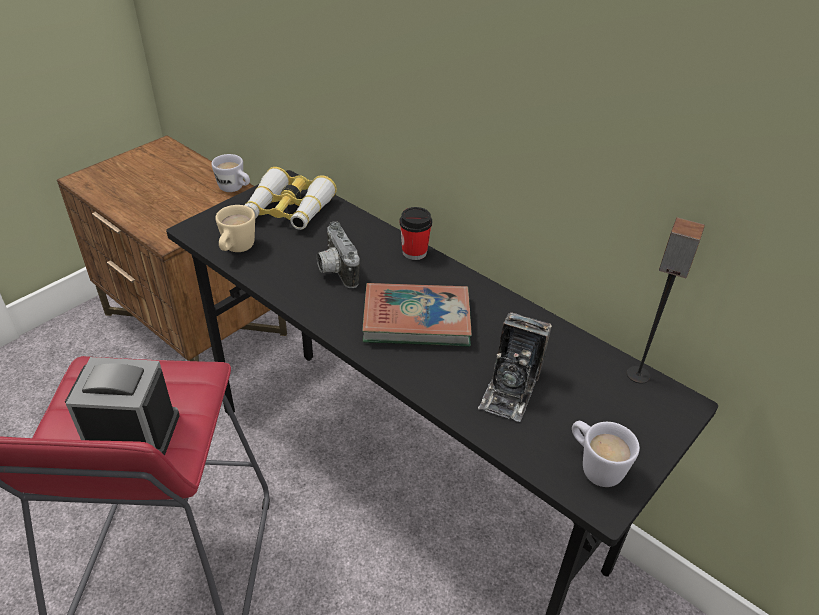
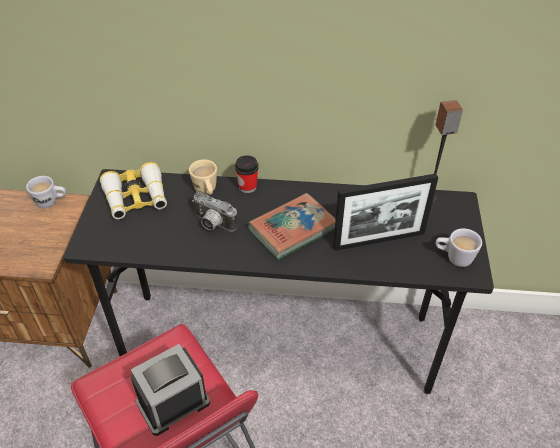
camera: 35 degrees left, 5 degrees up
beige mug [215,205,255,252] -> beige mug moved to [189,159,217,195]
camera [478,312,552,422] -> picture frame [333,174,438,251]

